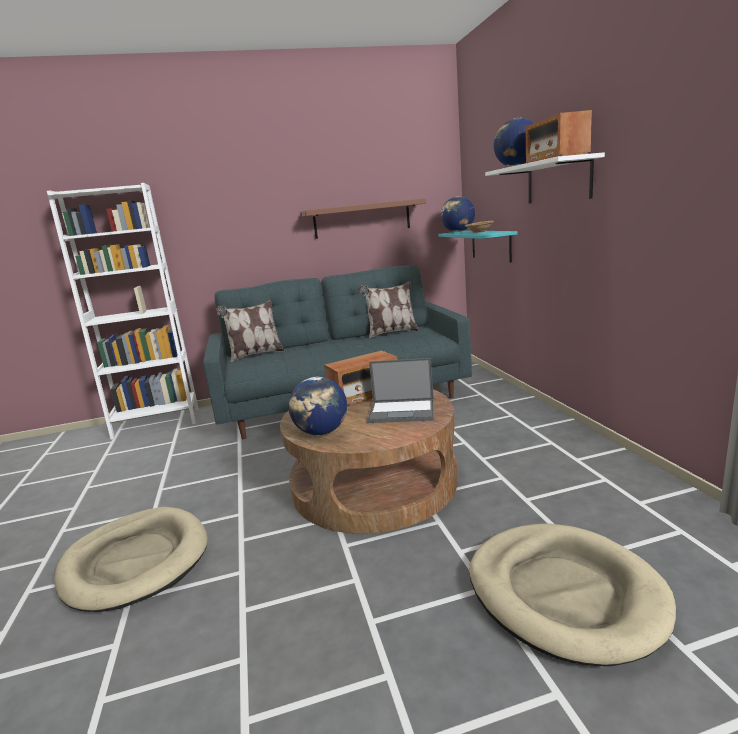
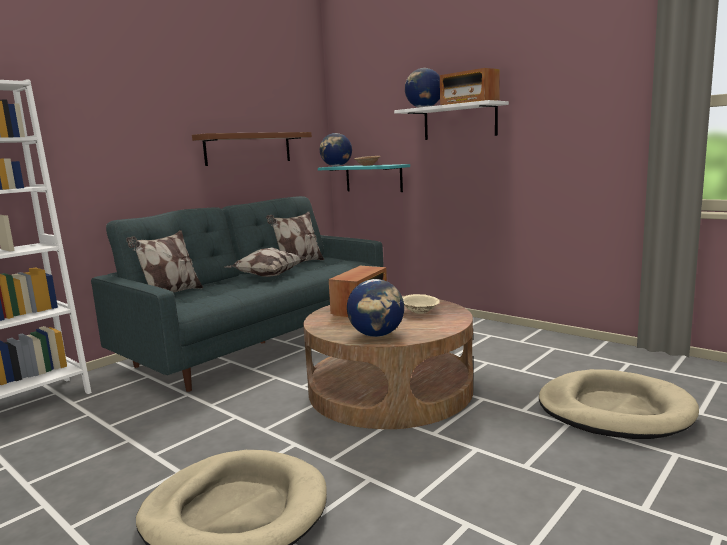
camera: 35 degrees left, 5 degrees down
laptop [367,358,434,423] -> beige bowl [402,294,440,314]
none -> pillow [225,247,307,277]

